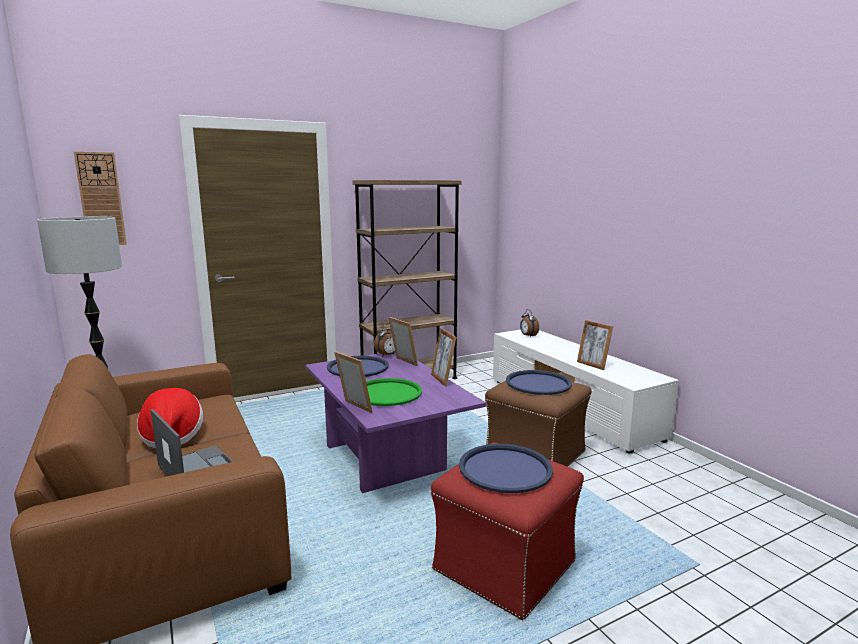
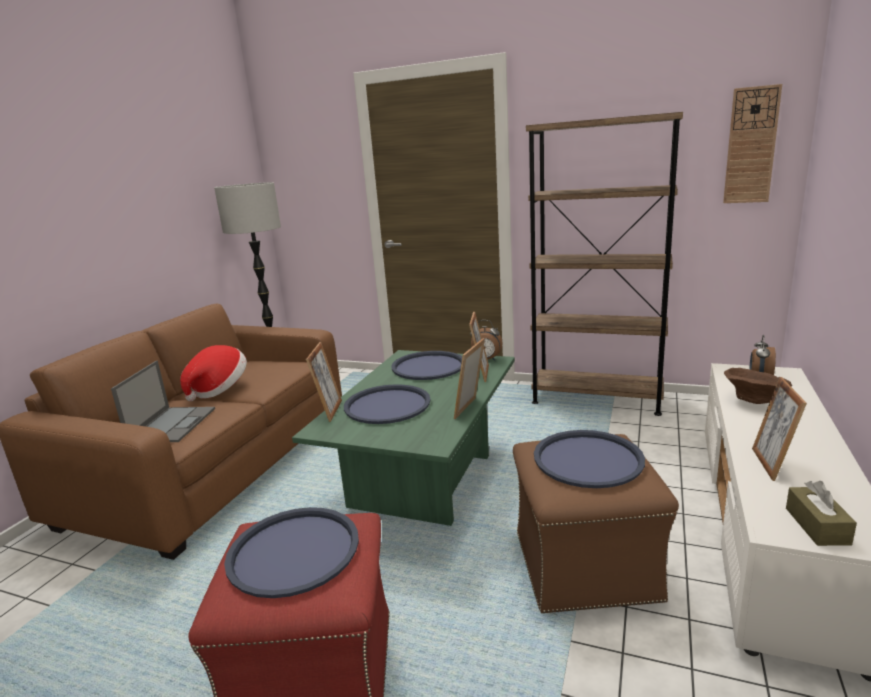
camera: 50 degrees right, 5 degrees up
wall clock [74,152,127,245] -> wall clock moved to [723,84,782,203]
purple coffee table [305,353,486,493] -> green coffee table [292,350,515,526]
green tray [366,378,422,406] -> blue tray [344,384,431,424]
none -> brown bowl [724,368,792,404]
none -> brown tissue box [786,481,857,546]

